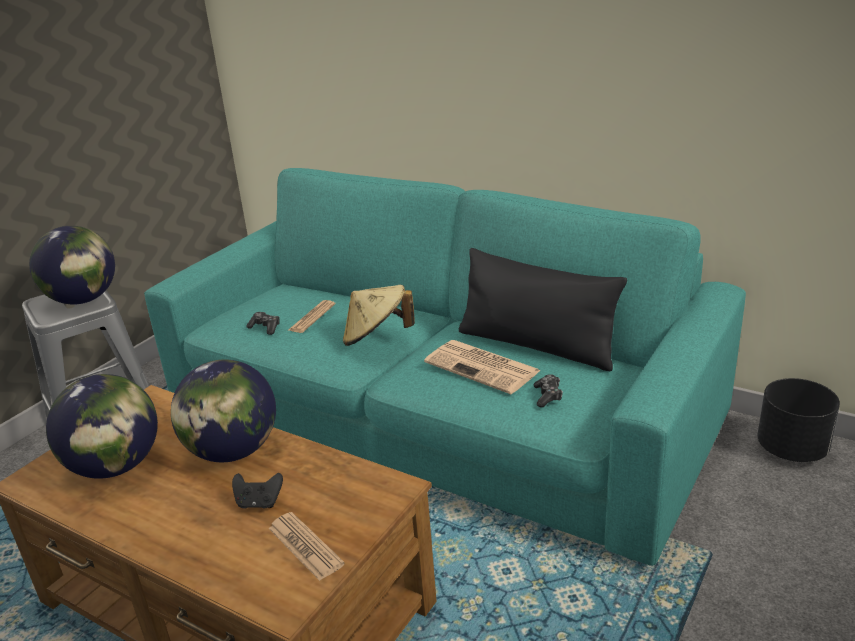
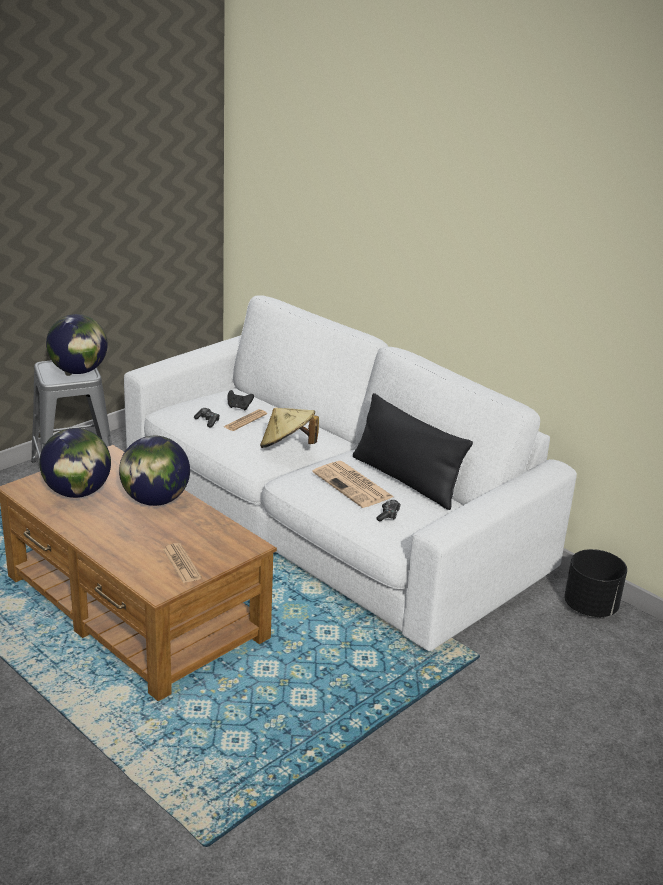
camera: 10 degrees right, 0 degrees up
turquoise sofa [144,168,746,566] -> white sofa [124,295,577,651]
black game controller [232,473,283,509] -> black game controller moved to [228,390,254,410]

